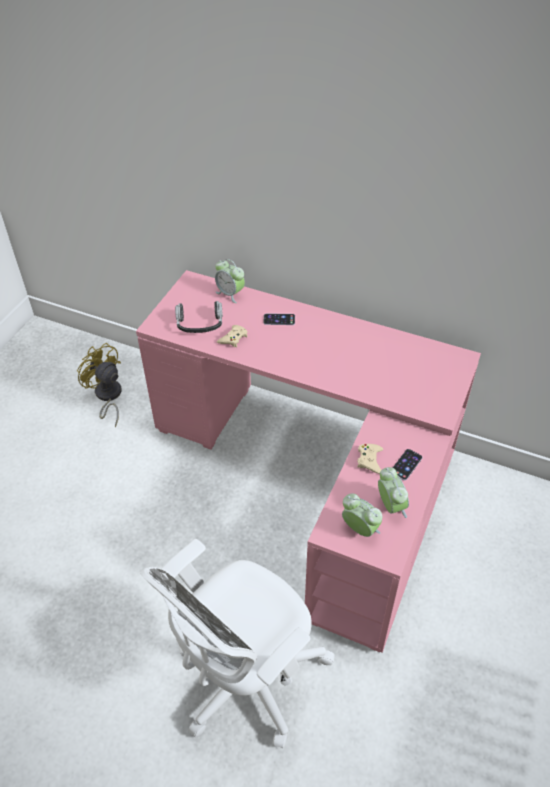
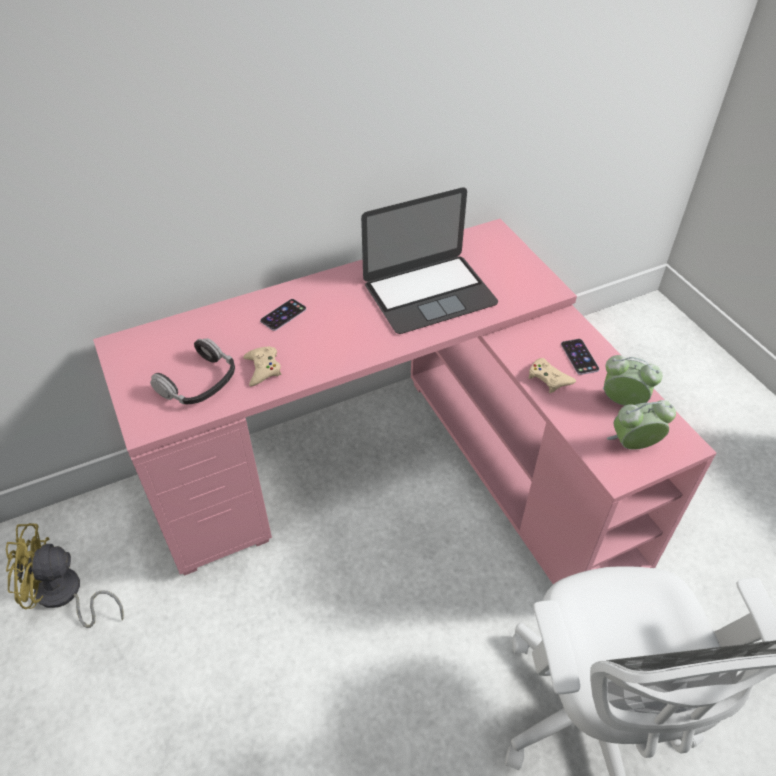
camera: 50 degrees left, 0 degrees up
alarm clock [215,259,245,303] -> none
none -> laptop [361,188,498,334]

